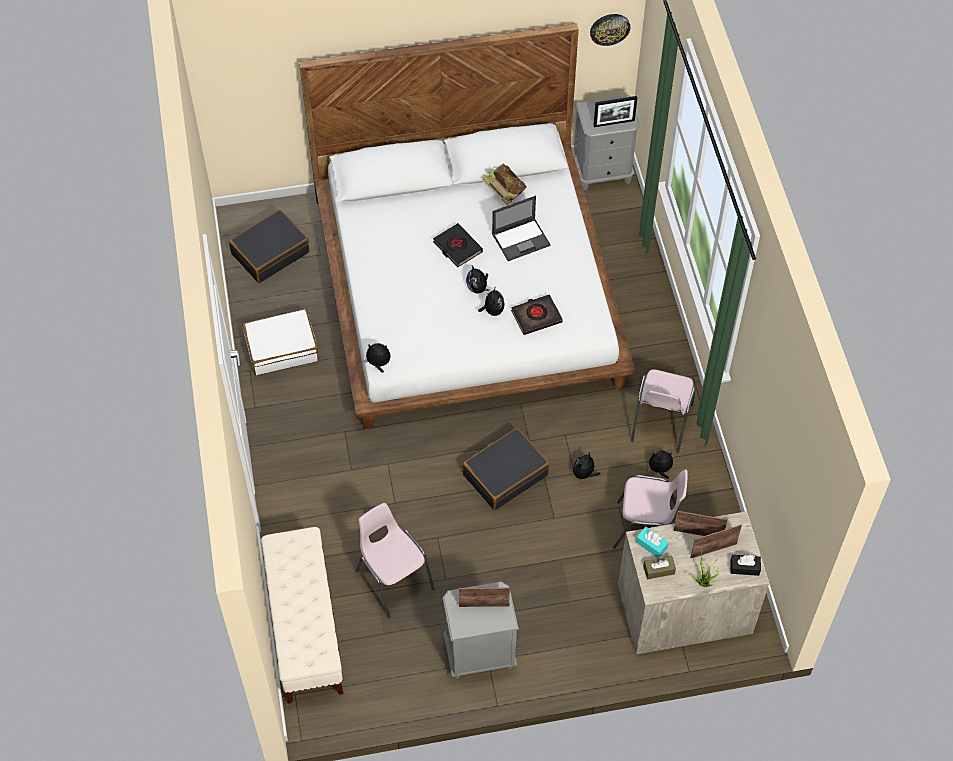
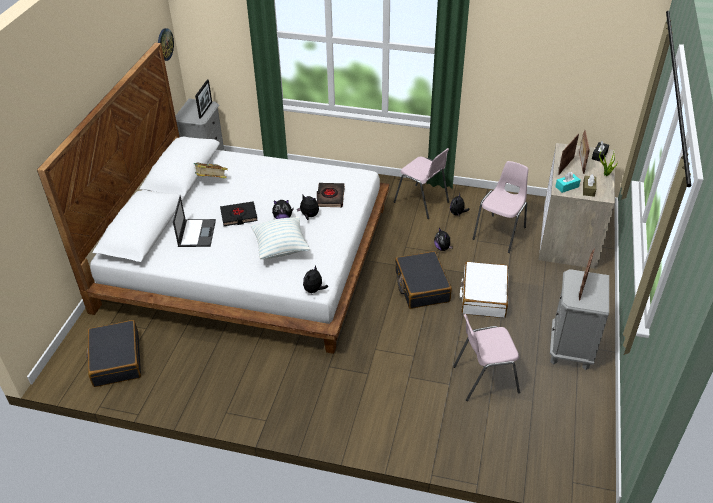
camera: 65 degrees left, 15 degrees down
white suitcase [242,309,319,375] -> white suitcase moved to [460,262,509,318]
beige bench [261,527,344,704] -> none
laptop [492,196,551,261] -> laptop moved to [173,195,216,247]
none -> pillow [251,216,310,259]

